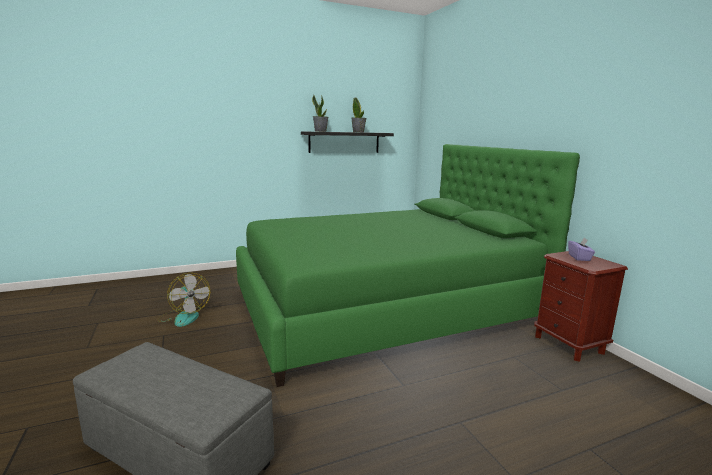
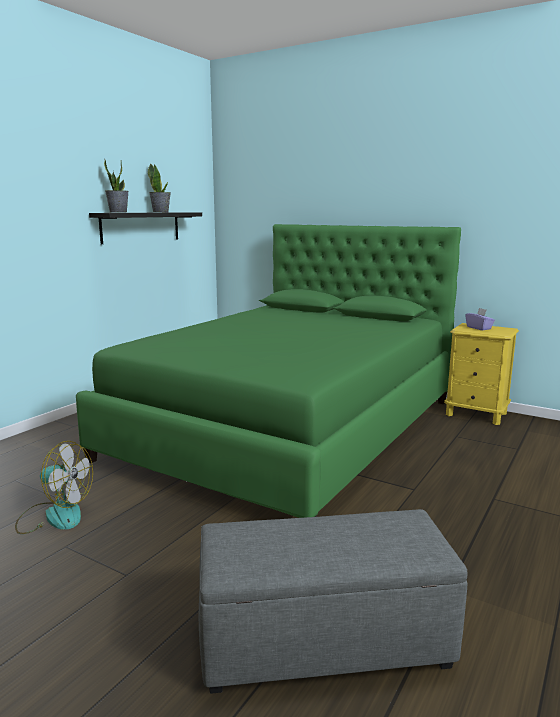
camera: 35 degrees left, 0 degrees up
brown nightstand [534,251,628,362] -> yellow nightstand [444,323,519,425]

